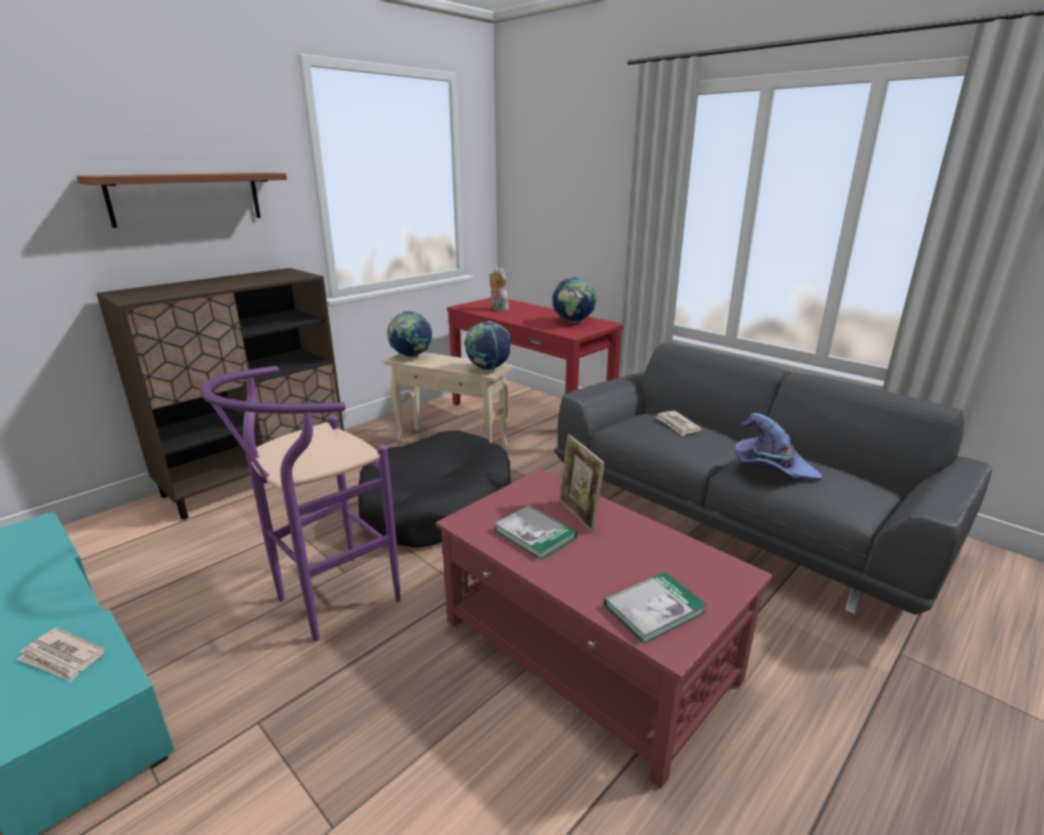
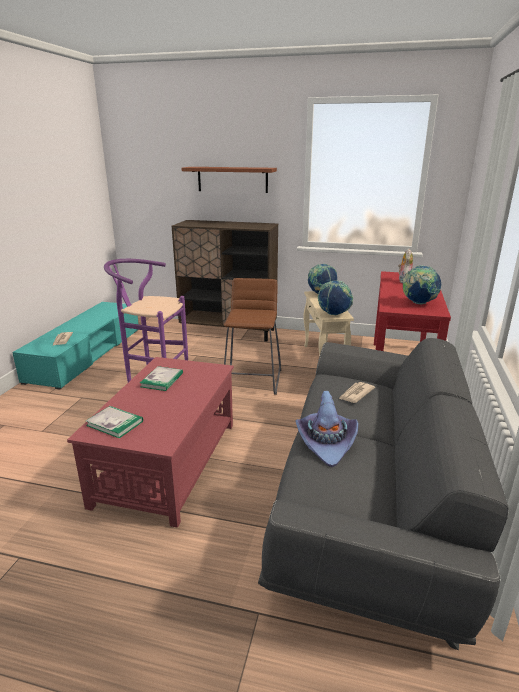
camera: 60 degrees right, 0 degrees up
black dog bed [358,430,511,548] -> brown stool [224,278,281,395]
picture frame [559,434,605,533] -> none

